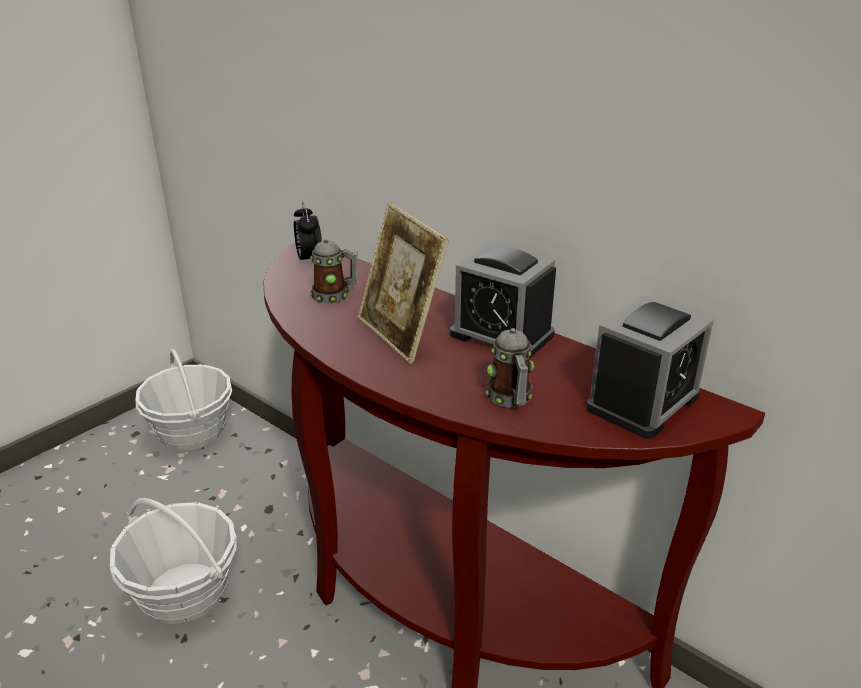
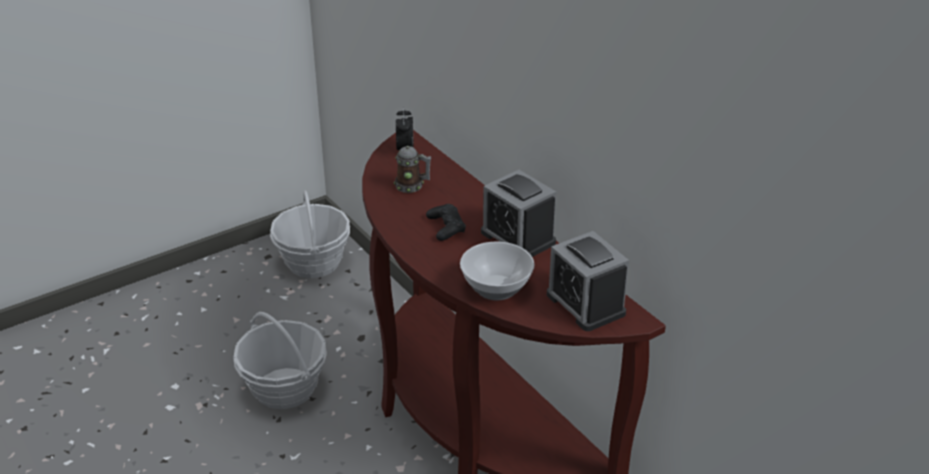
camera: 15 degrees right, 5 degrees up
picture frame [358,202,449,364] -> black game controller [426,204,466,241]
mug [485,328,534,407] -> bowl [460,241,535,301]
alarm clock [587,296,714,439] -> alarm clock turned 90 degrees clockwise [547,231,629,331]

